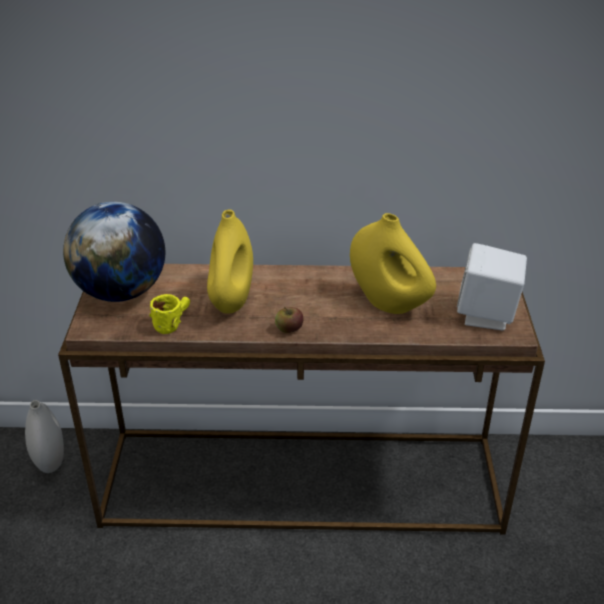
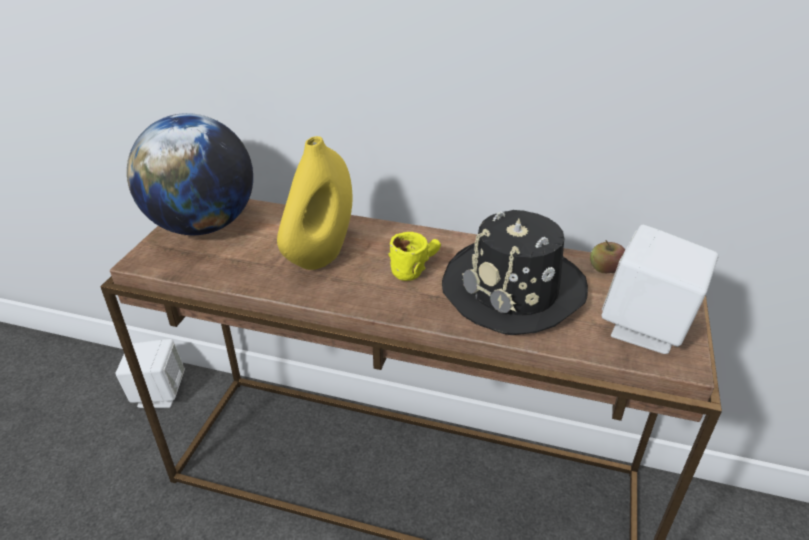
camera: 15 degrees right, 0 degrees up
white vase [25,400,64,473] -> white speaker [115,339,185,408]
yellow mug [149,294,190,334] -> yellow mug moved to [389,232,441,281]
apple [275,307,303,333] -> apple moved to [590,240,625,273]
yellow vase [350,213,436,314] -> black hat [442,210,588,335]

